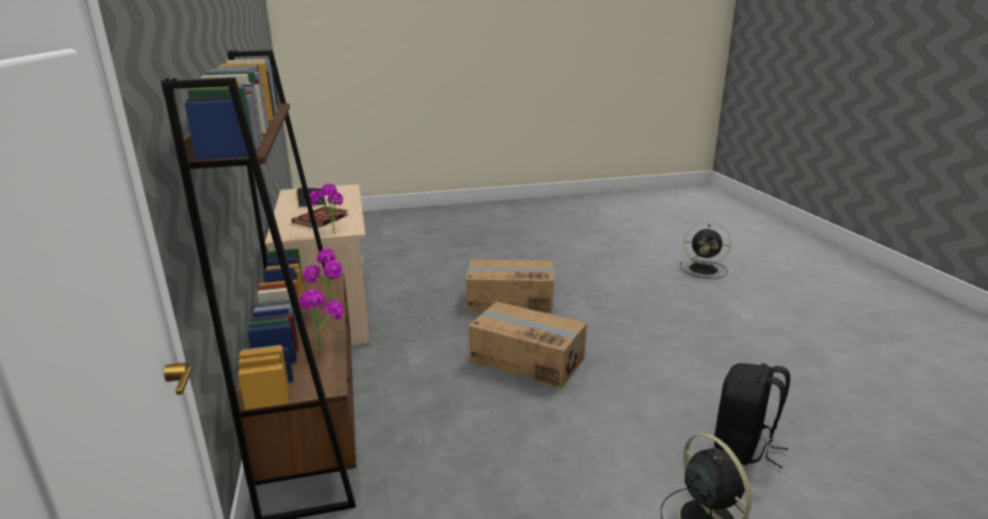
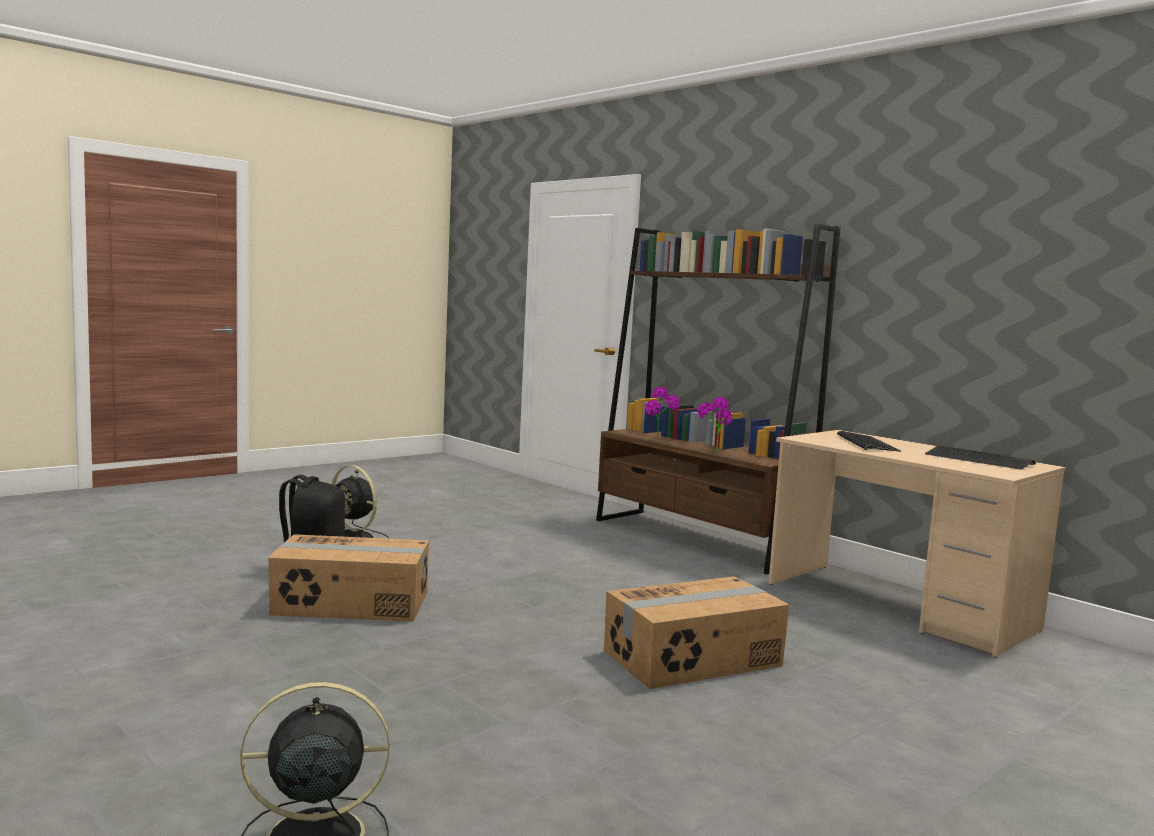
camera: 150 degrees right, 15 degrees down
book [292,206,349,227] -> keyboard [837,431,901,452]
potted plant [309,183,343,234] -> none
cardboard box [469,302,587,389] -> cardboard box moved to [268,534,429,622]

